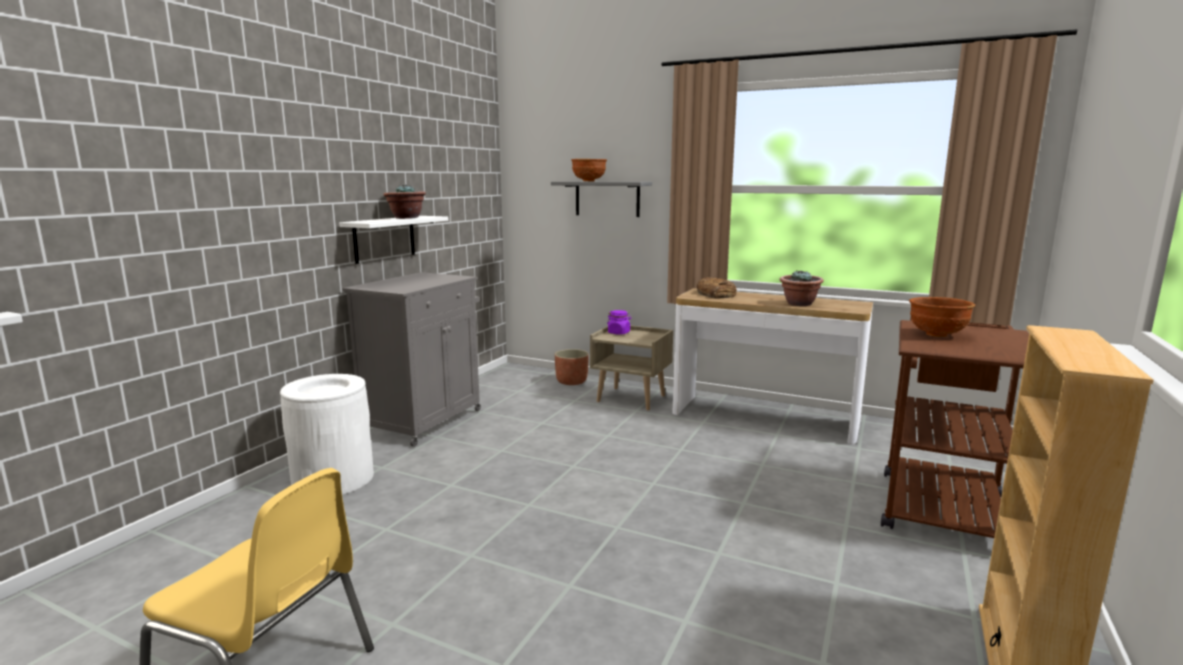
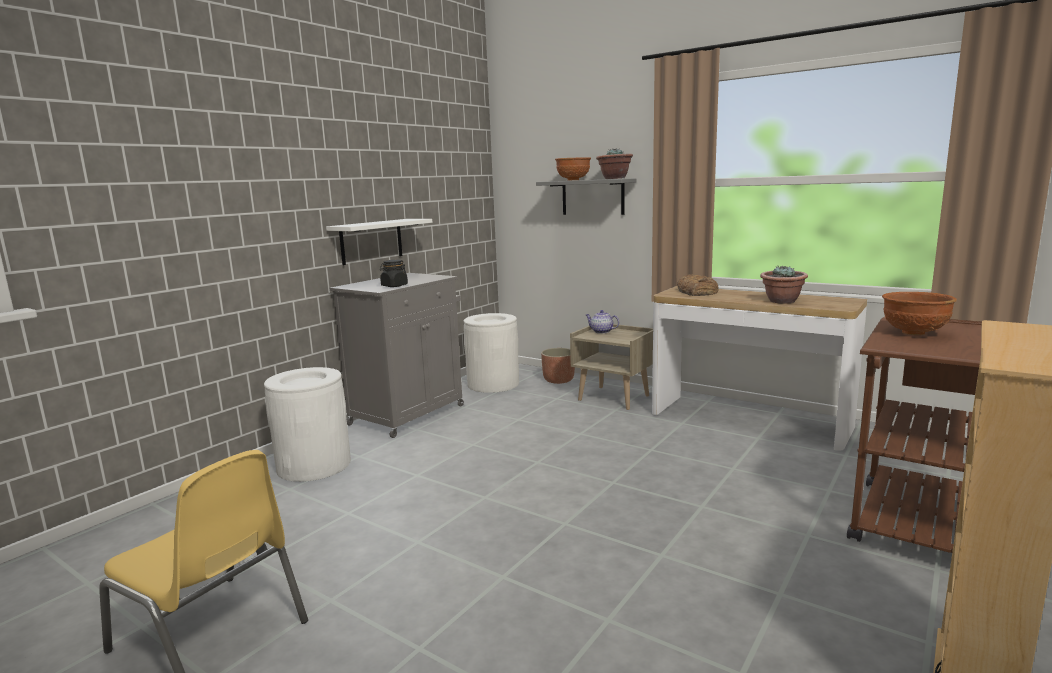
camera: 10 degrees right, 0 degrees up
potted plant [383,185,426,219] -> potted plant moved to [596,148,633,179]
purple jar [607,310,632,335] -> teapot [586,310,619,334]
none -> black jar [380,260,408,287]
none -> white trash can [464,313,519,393]

